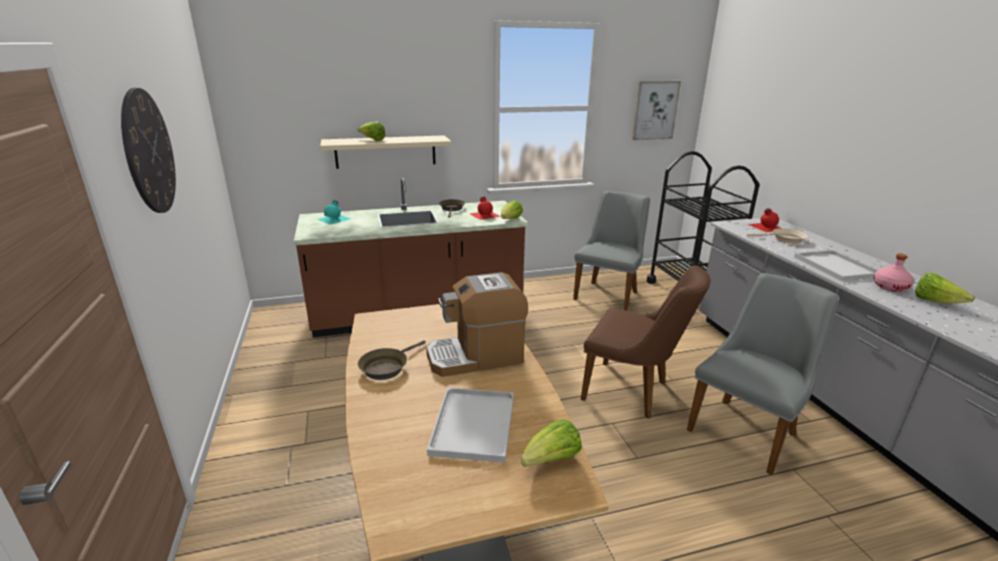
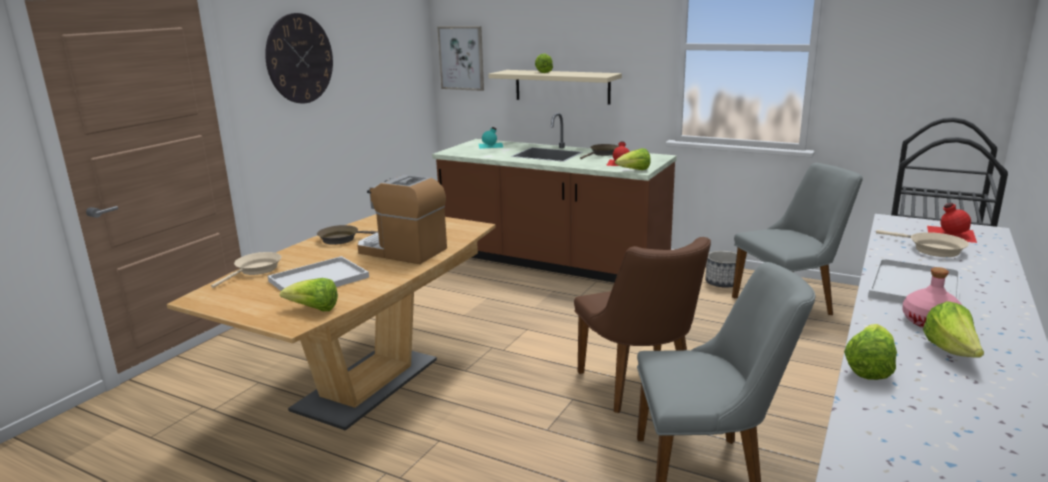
camera: 45 degrees right, 5 degrees down
picture [632,81,681,140] -> picture moved to [437,26,484,91]
none -> beige frying pan [211,252,282,288]
none -> planter [705,251,737,287]
none -> lettuce [844,324,897,380]

